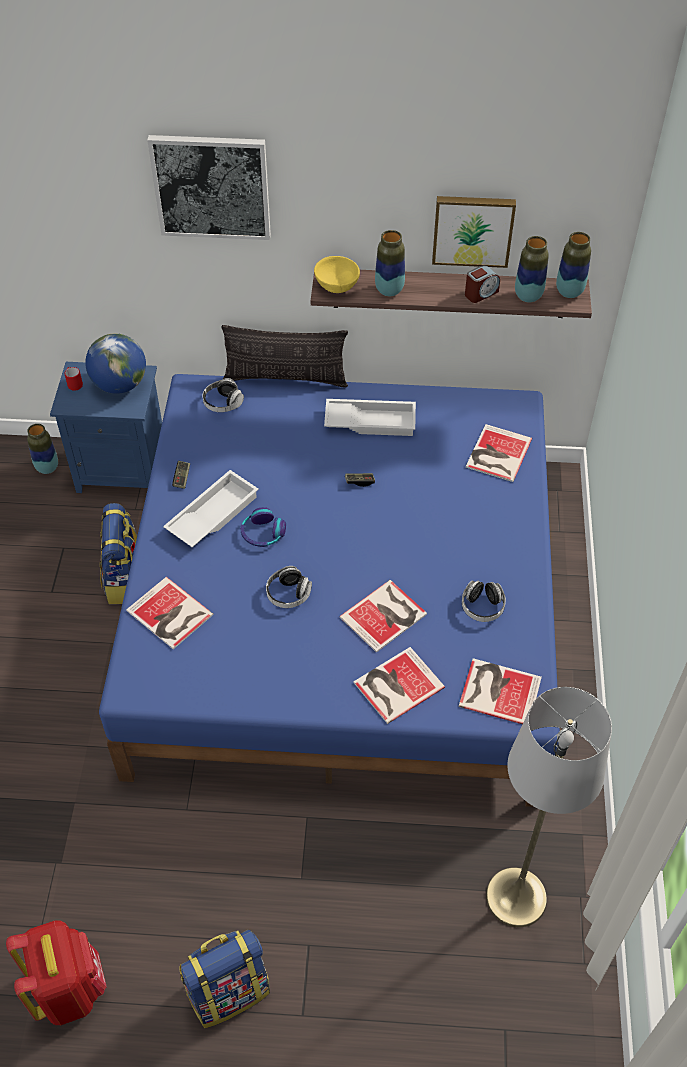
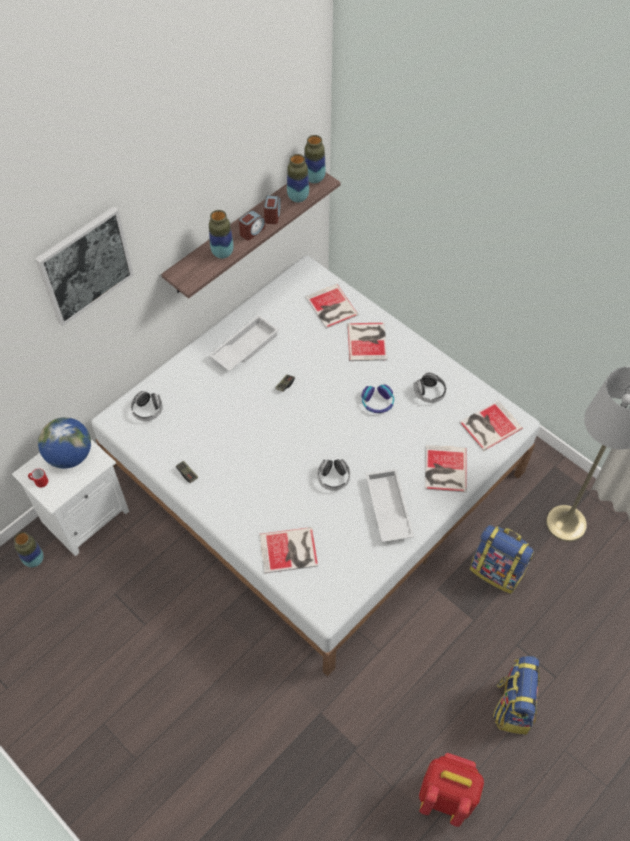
camera: 50 degrees left, 5 degrees up
blue nightstand [50,362,162,493] -> white nightstand [12,439,129,556]
blue bed [99,374,560,807] -> white bed [91,255,540,676]
backpack [100,503,137,604] -> backpack moved to [470,525,534,594]
white tray [163,470,259,547] -> white tray moved to [366,468,414,542]
pillow [222,325,348,388] -> none
headphones [240,507,286,547] -> headphones moved to [361,384,394,413]
yellow bowl [314,256,360,293] -> none
book [339,580,427,653] -> book moved to [348,323,387,361]
picture [432,196,516,268] -> none
none -> alarm clock [239,211,265,240]

